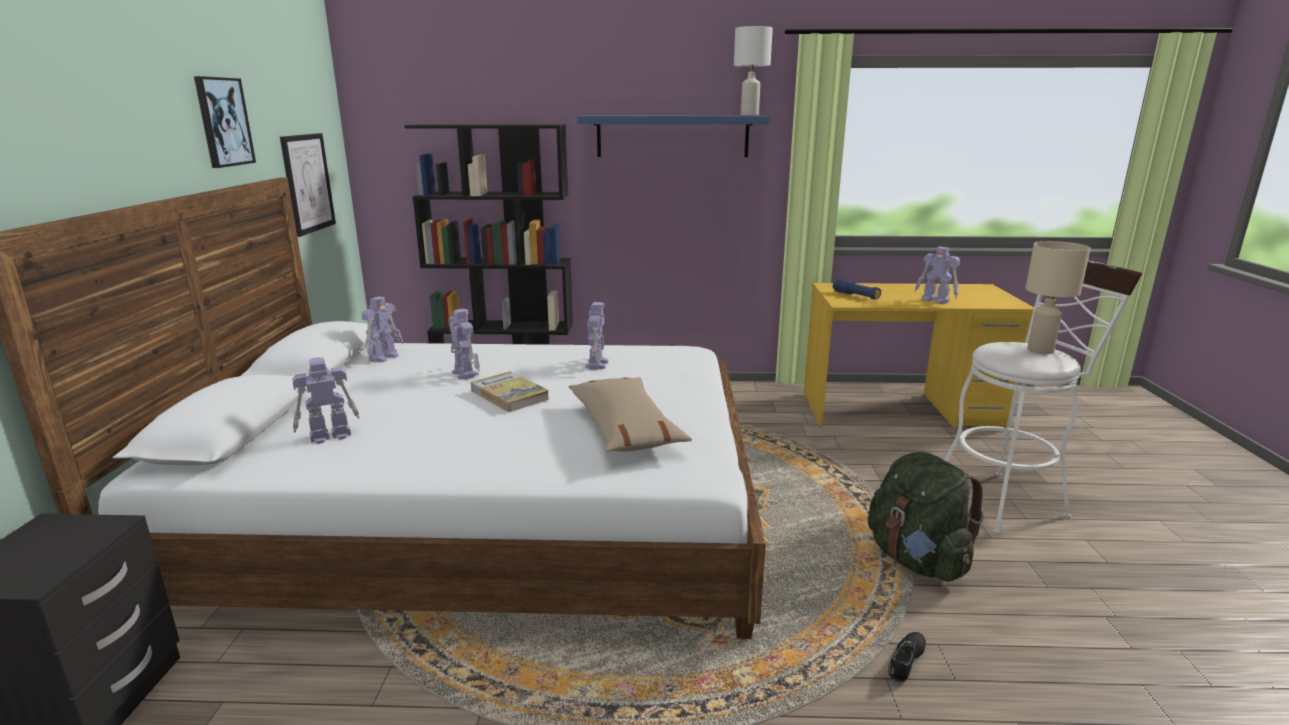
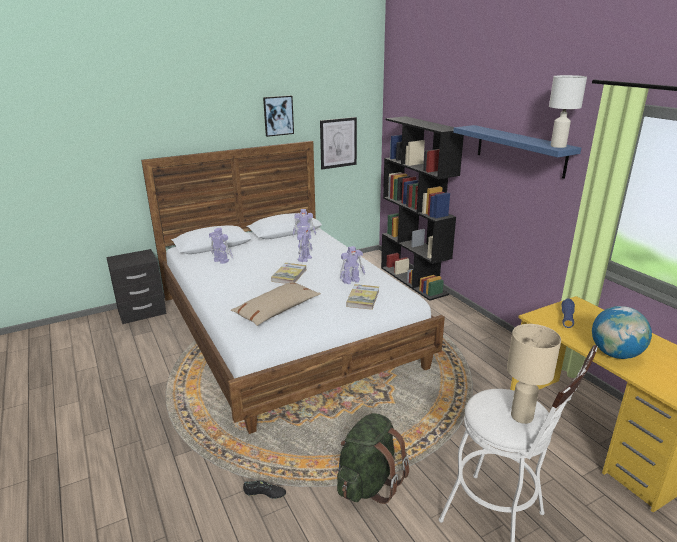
camera: 60 degrees right, 5 degrees up
toy robot [915,247,960,304] -> globe [592,306,652,359]
none -> book [346,284,379,310]

